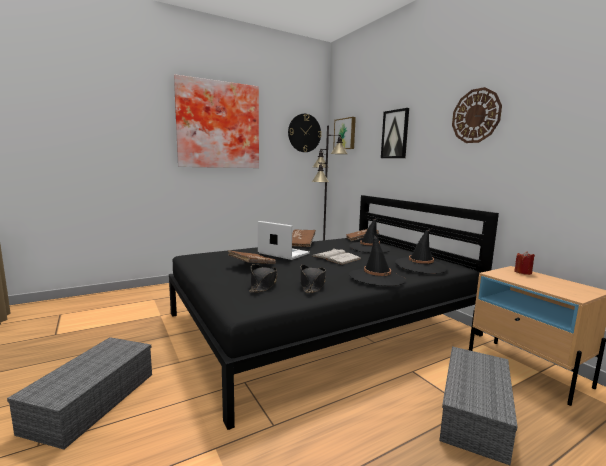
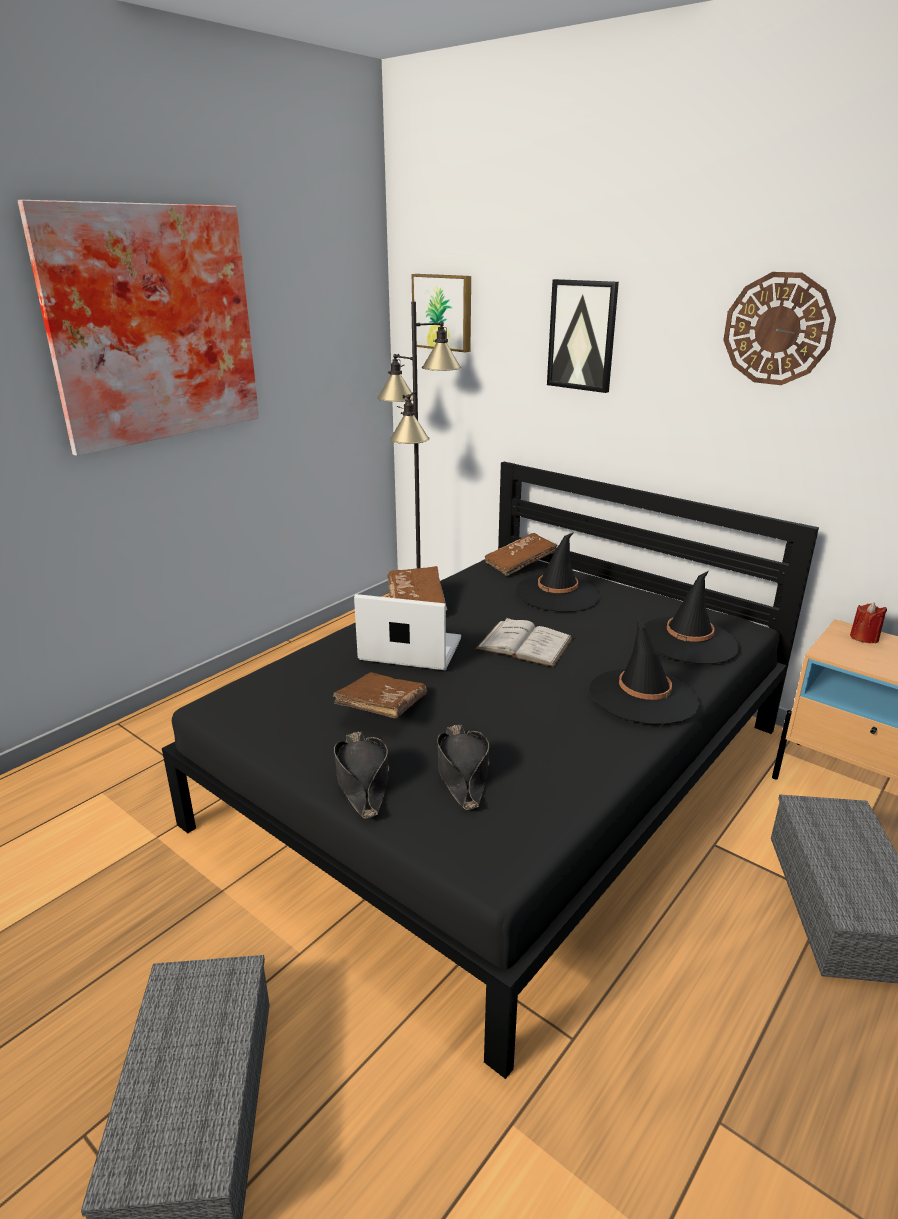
camera: 20 degrees left, 15 degrees up
wall clock [288,114,321,152] -> none
black hat [301,265,326,293] -> black hat moved to [334,732,389,818]

